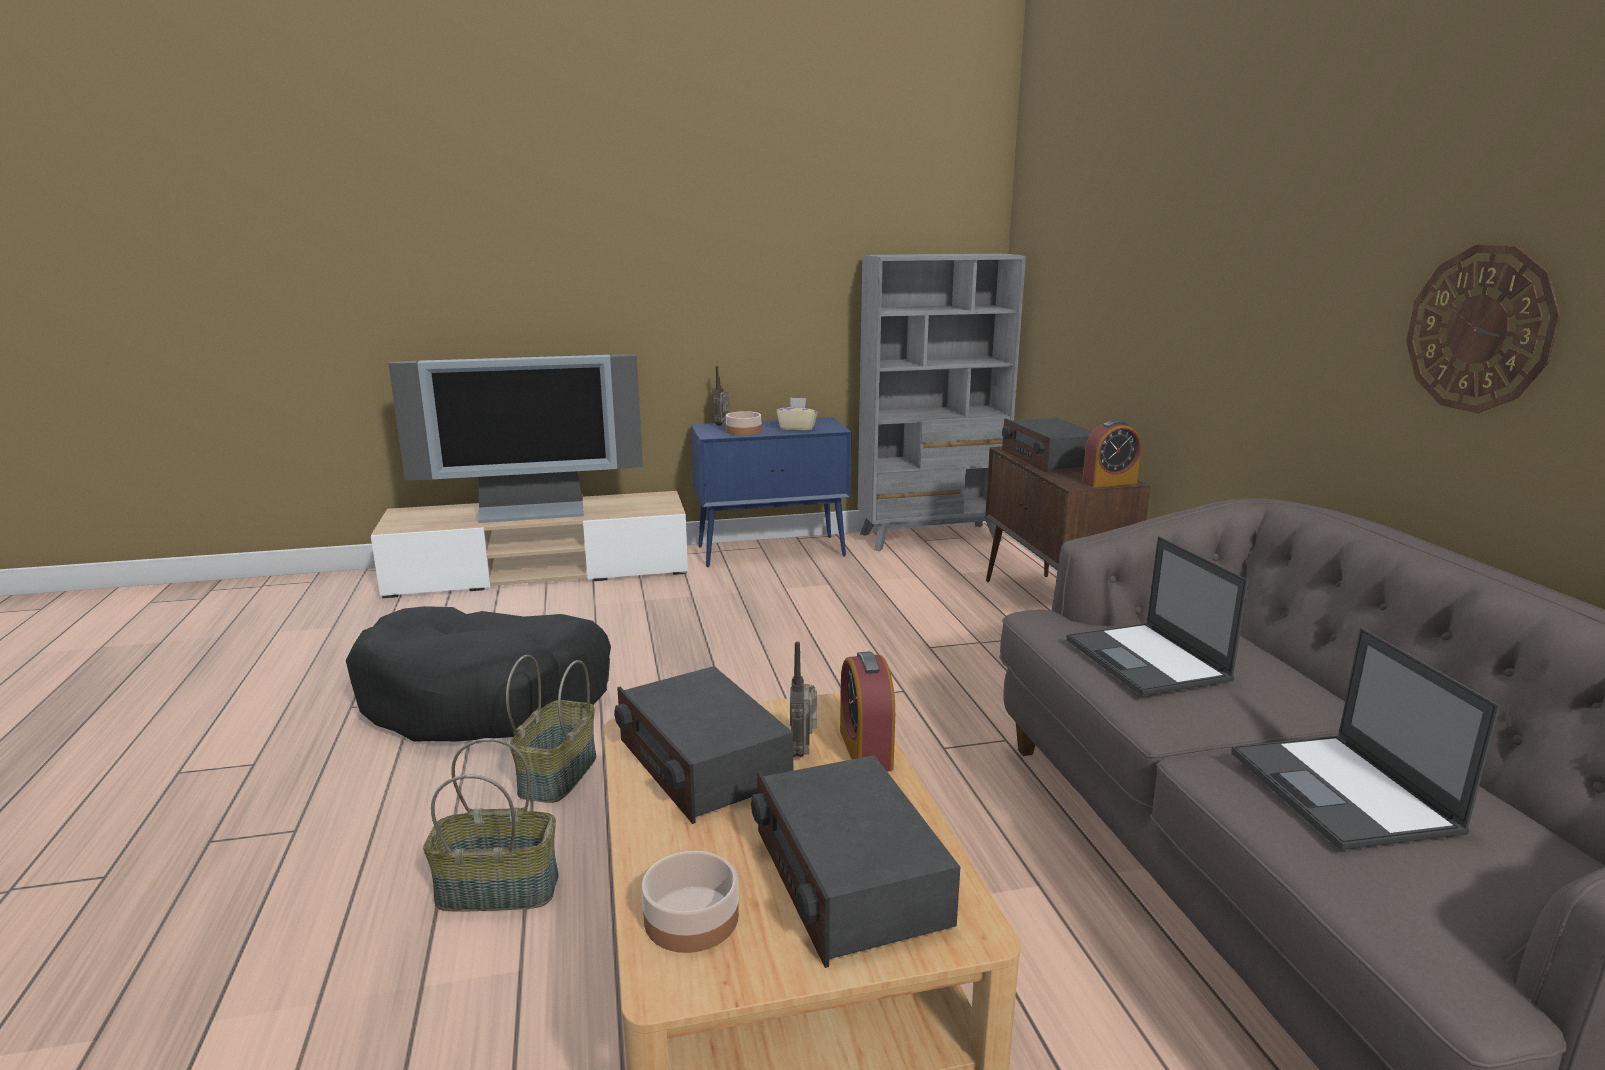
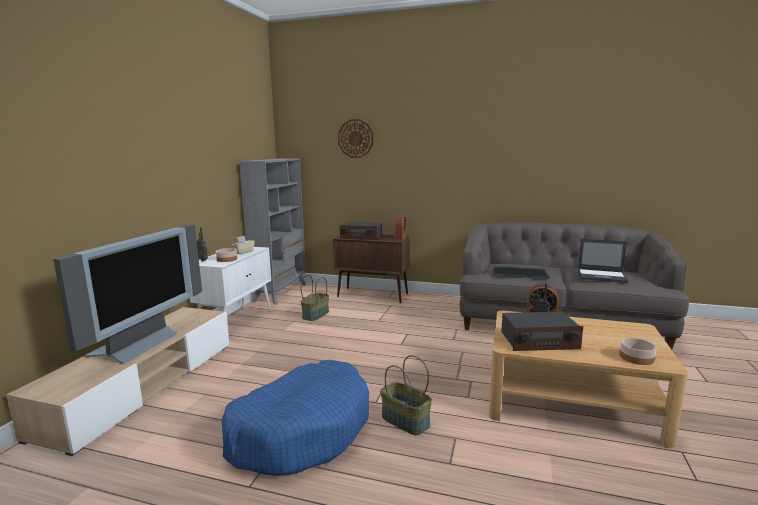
camera: 60 degrees left, 5 degrees down
black dog bed [346,606,611,742] -> blue dog bed [222,360,369,476]
basket [423,738,559,912] -> basket moved to [301,275,329,321]
blue cabinet [691,418,852,567] -> white cabinet [190,247,271,334]
radio [751,755,960,968] -> none
laptop [1067,536,1249,696] -> tray [493,266,550,279]
wall clock [1406,245,1561,413] -> wall clock moved to [338,119,373,158]

